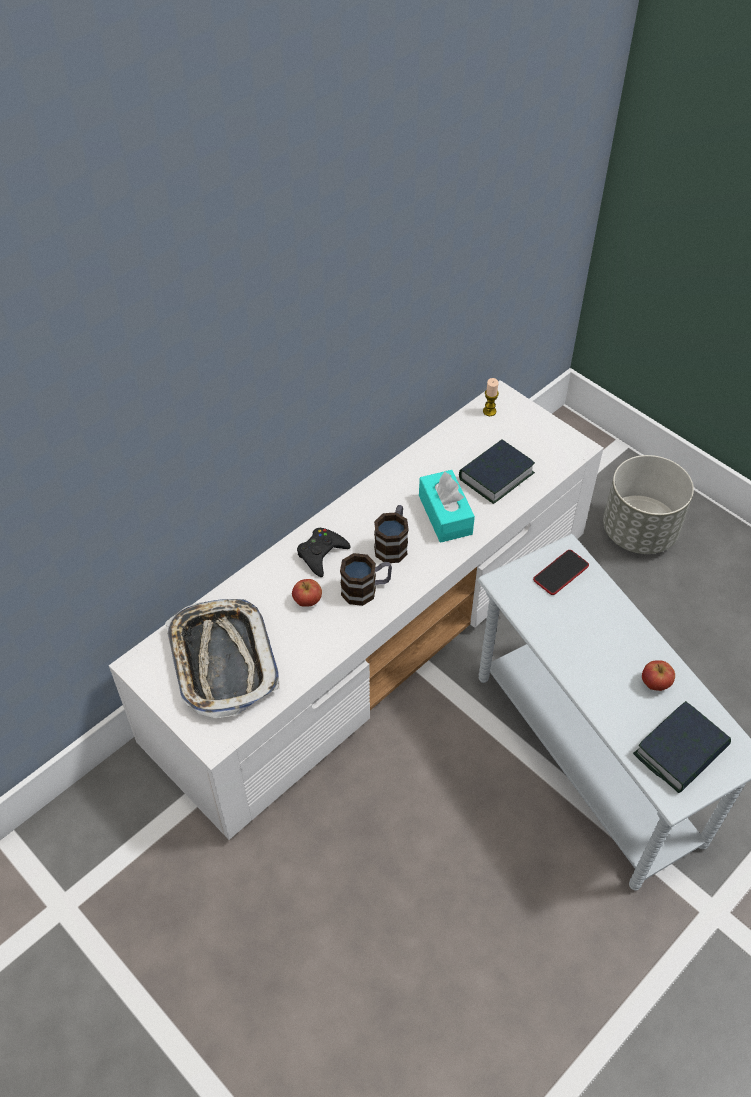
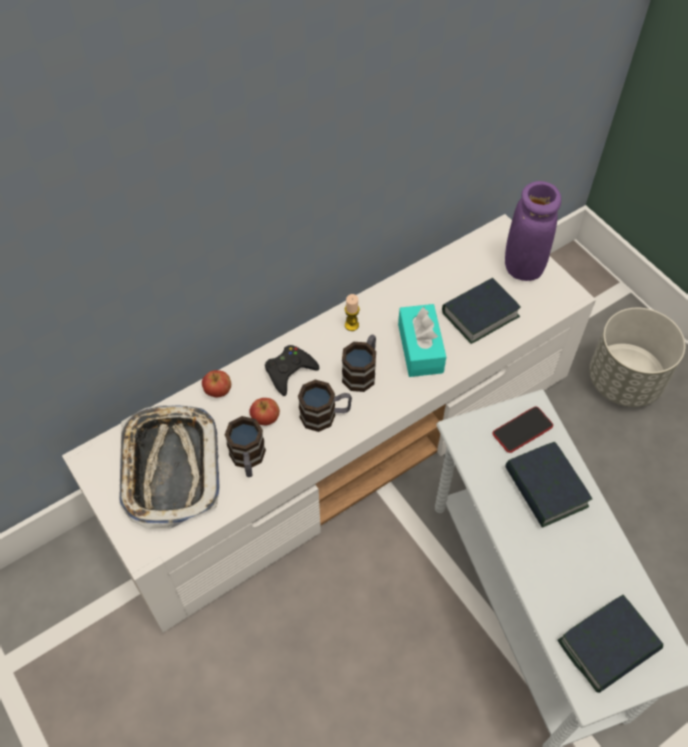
camera: 10 degrees right, 5 degrees up
candle [483,378,499,416] -> candle moved to [345,294,360,331]
apple [642,660,675,691] -> apple moved to [202,370,231,397]
none -> mug [225,416,266,477]
none -> purple vase [505,181,561,281]
none -> book [505,442,592,528]

